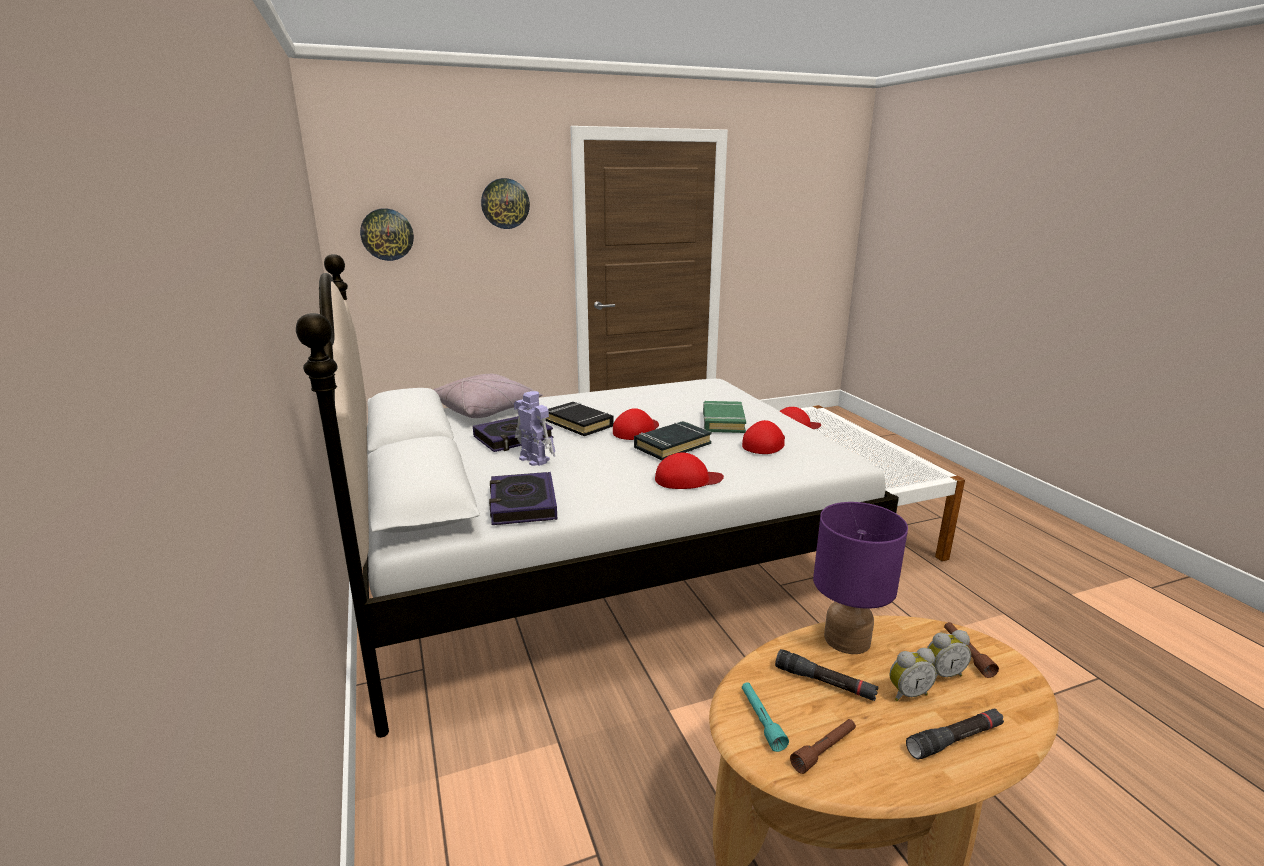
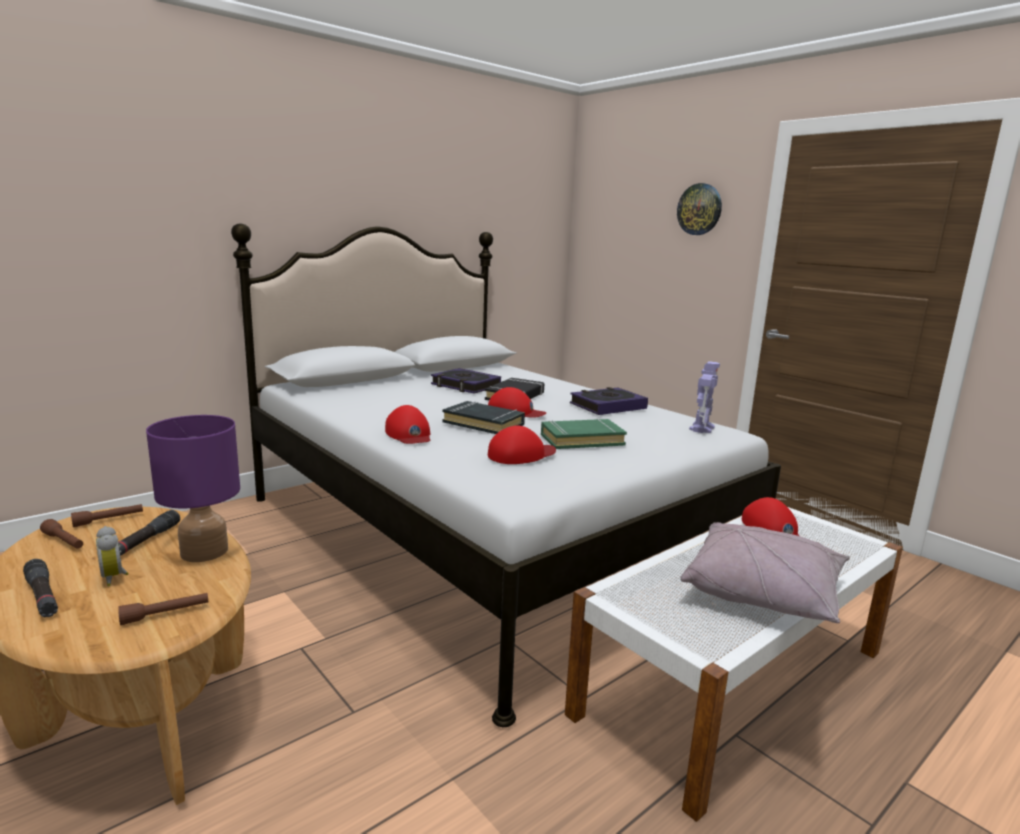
camera: 70 degrees right, 5 degrees down
wall clock [360,208,414,261] -> none
purple pillow [434,374,543,418] -> purple pillow moved to [680,522,850,623]
book [489,472,558,525] -> book moved to [570,387,648,415]
toy robot [514,391,555,466] -> toy robot moved to [689,361,720,433]
red cap [742,420,785,454] -> red cap turned 45 degrees counterclockwise [488,425,556,464]
turquoise flashlight [742,682,789,752] -> brown flashlight [71,504,143,527]
alarm clock [927,630,971,677] -> none

